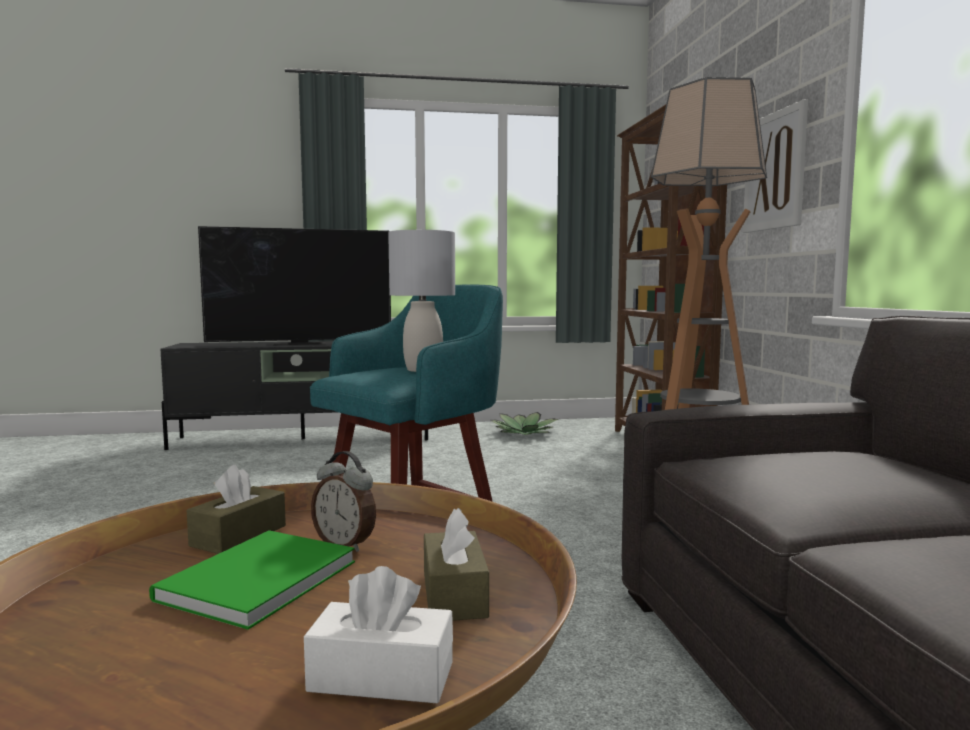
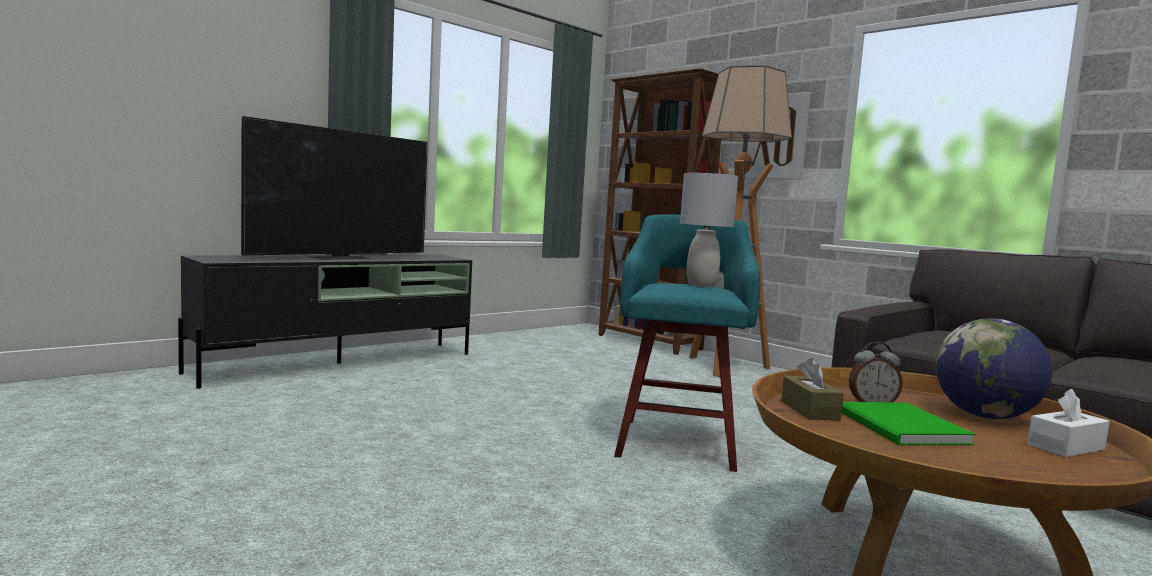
camera: 35 degrees left, 0 degrees up
brown tissue box [424,508,489,621] -> globe [936,318,1052,419]
potted plant [490,412,559,435] -> none

